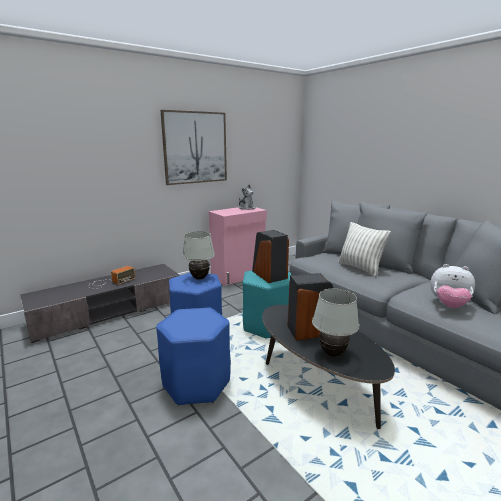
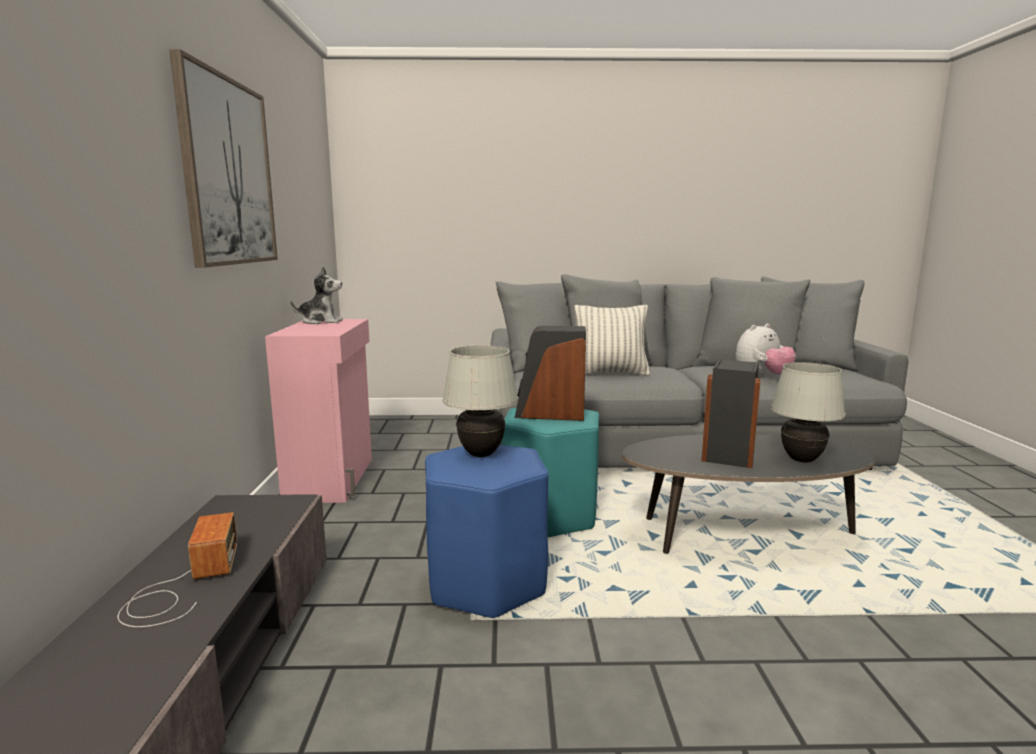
camera: 55 degrees left, 5 degrees down
blue stool [156,307,231,405] -> none

